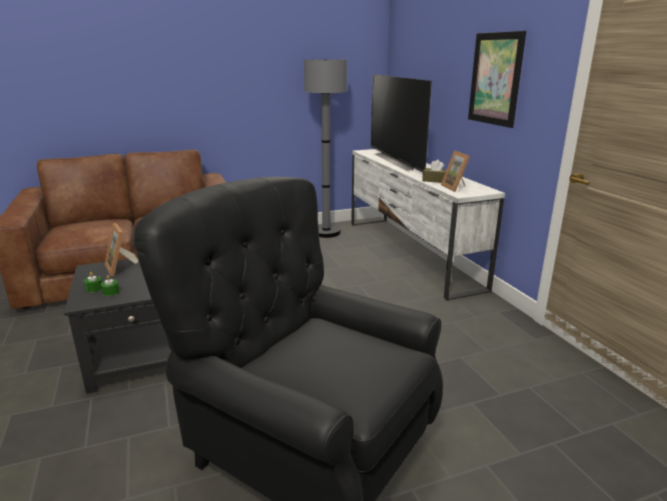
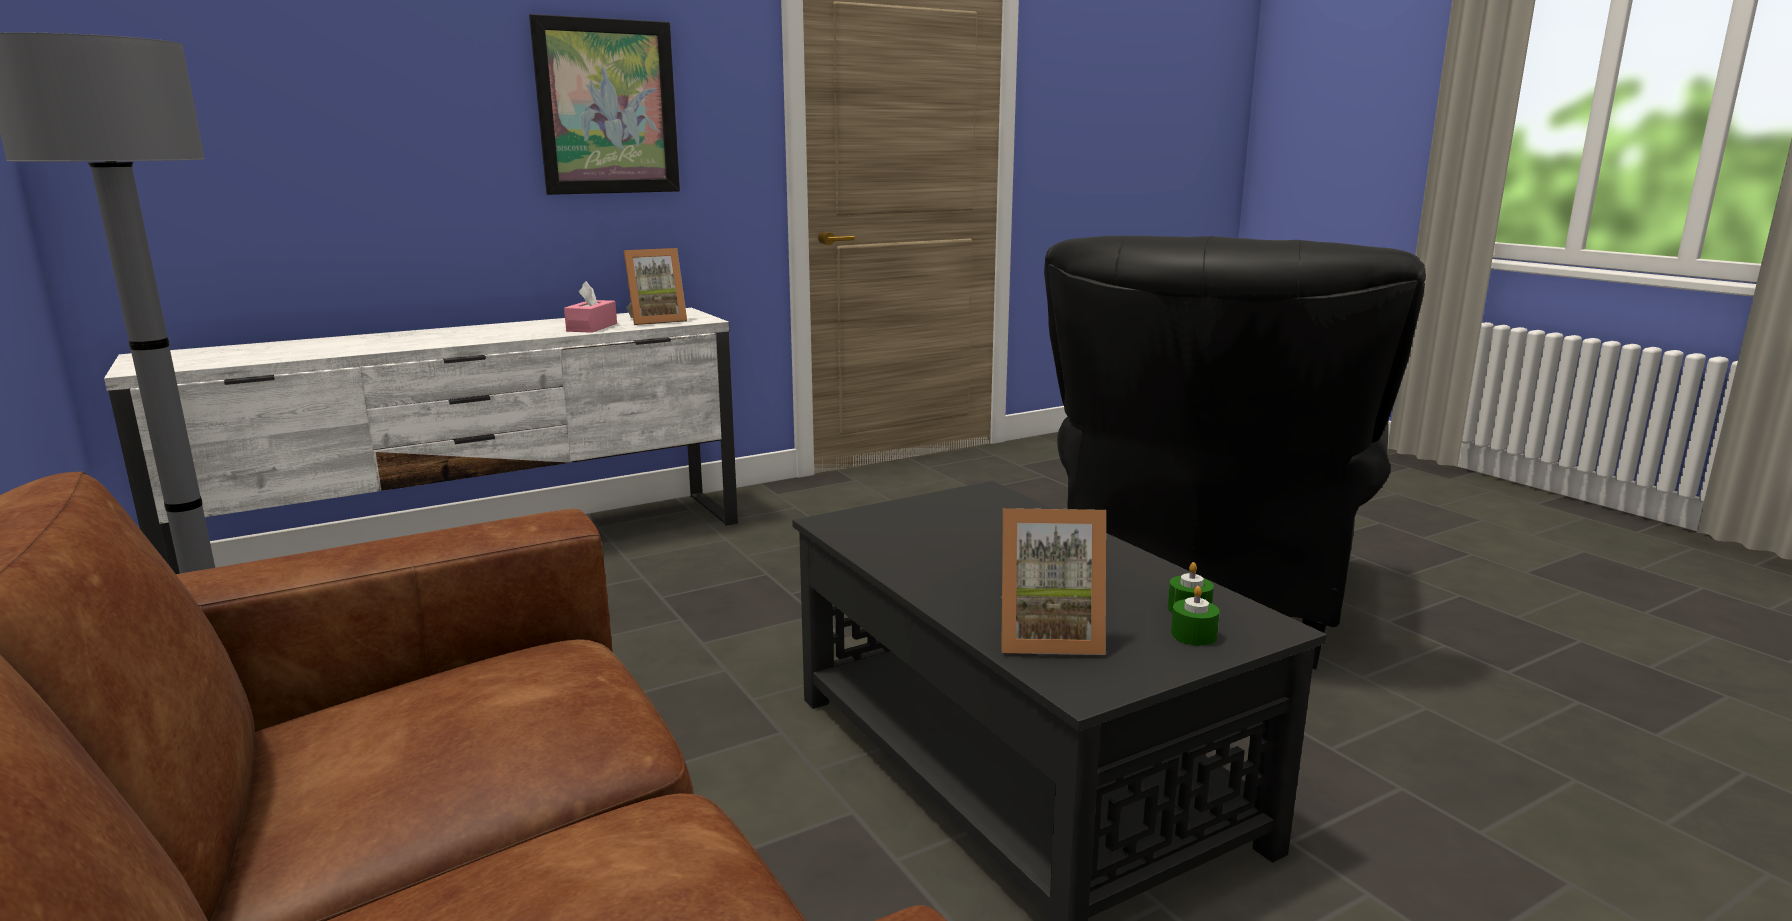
camera: 100 degrees left, 5 degrees down
picture frame [105,223,138,276] -> picture frame turned 45 degrees clockwise [1001,508,1106,655]
television [371,74,432,172] -> none
brown tissue box [422,160,446,183] -> pink tissue box [564,281,617,333]

